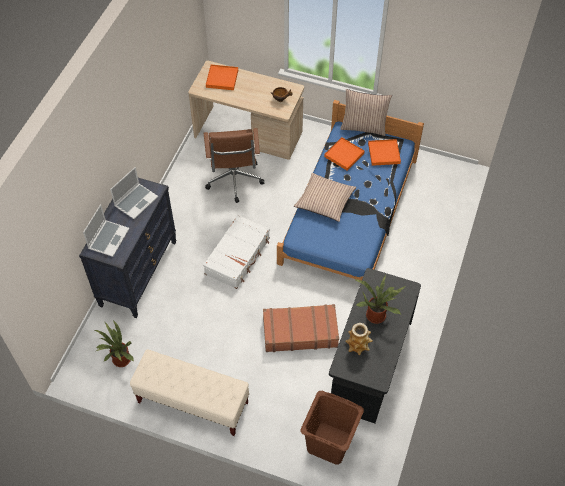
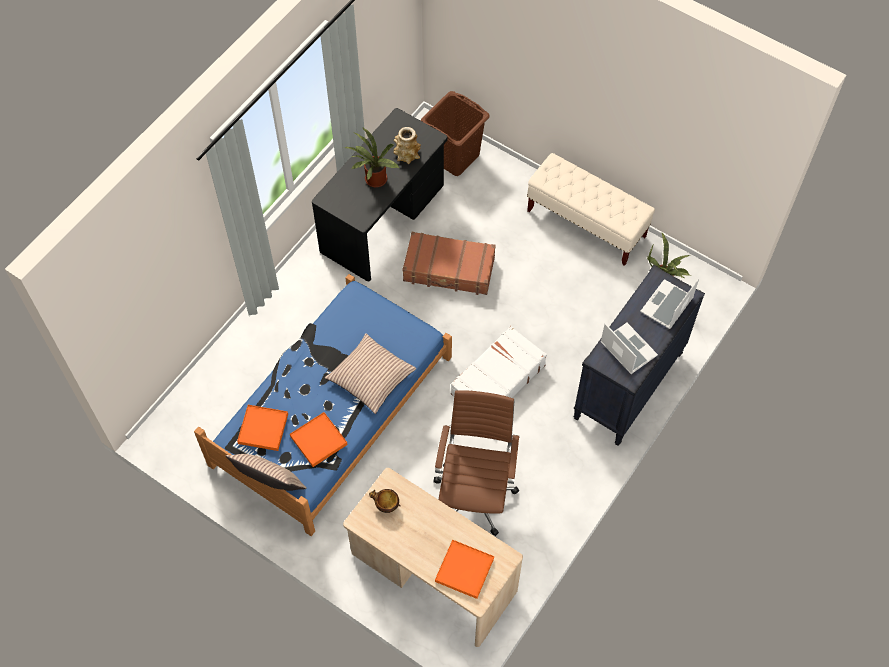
camera: 165 degrees left, 5 degrees up
laptop [110,167,158,219] -> laptop turned 90 degrees clockwise [600,323,658,374]

